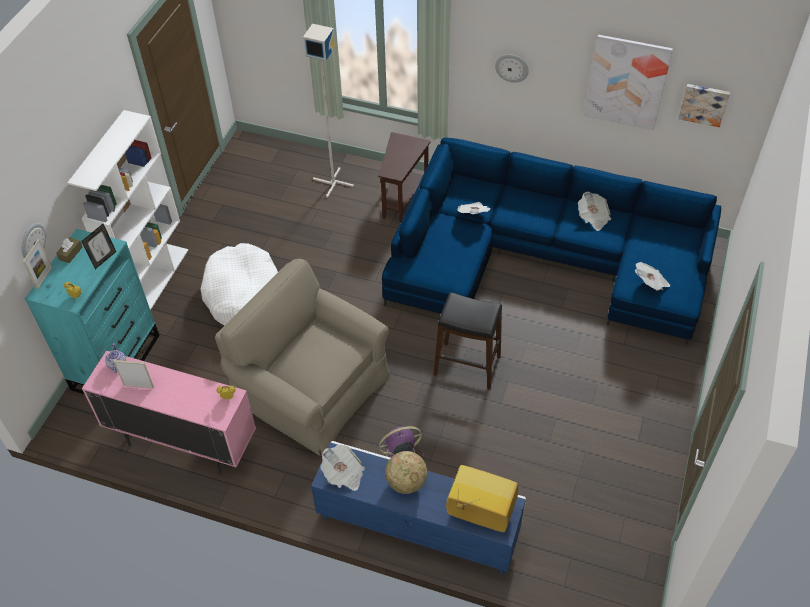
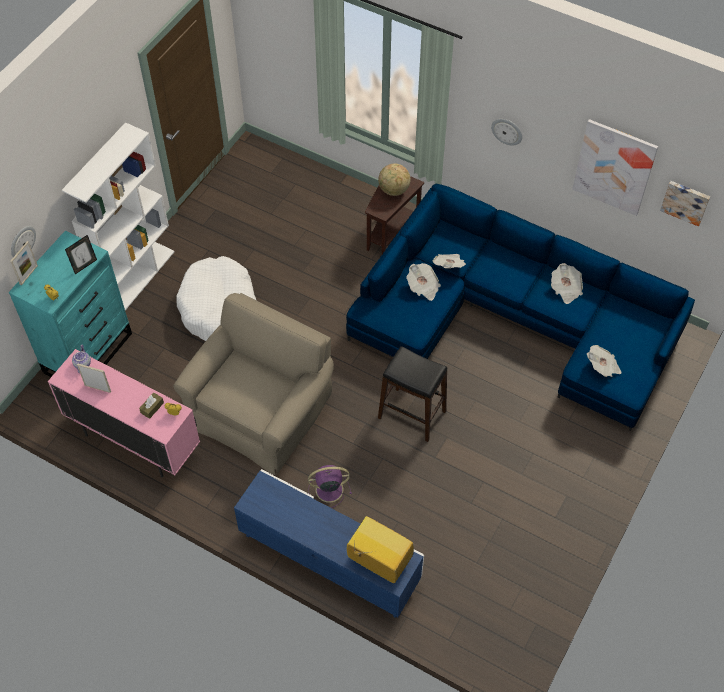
camera: 10 degrees right, 5 degrees up
brown tissue box [56,237,83,263] -> brown tissue box moved to [139,392,164,419]
beige armchair [215,259,390,456] -> beige armchair turned 75 degrees clockwise [173,293,334,475]
grey floor lamp [303,24,354,198] -> none
newspaper [320,445,365,491] -> newspaper moved to [406,263,441,301]
globe [385,451,427,494] -> globe moved to [378,164,410,196]

